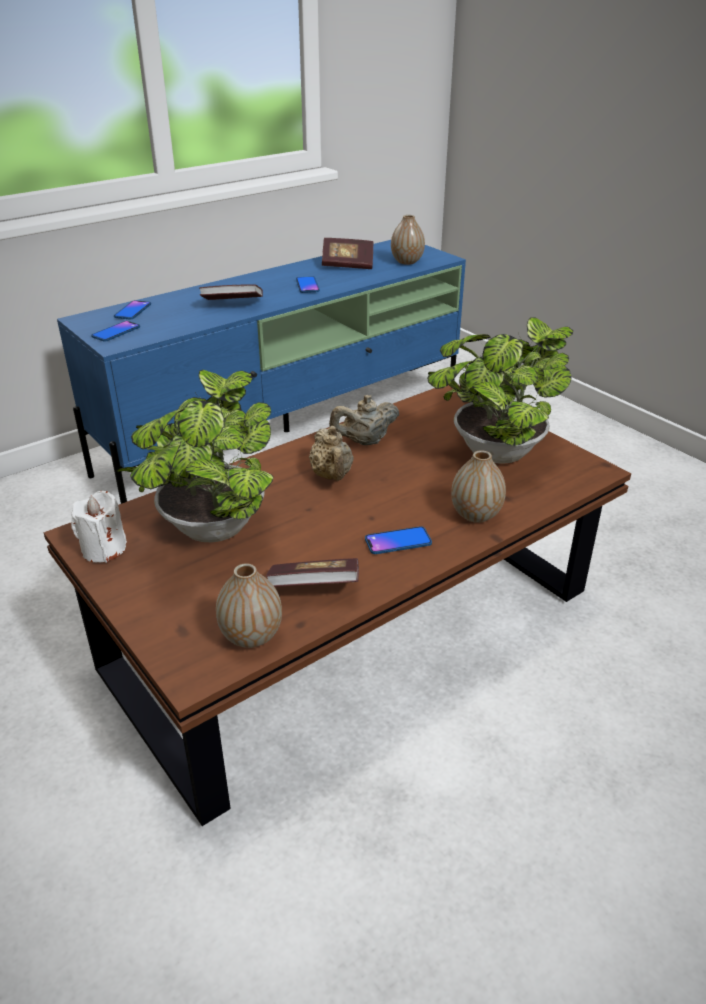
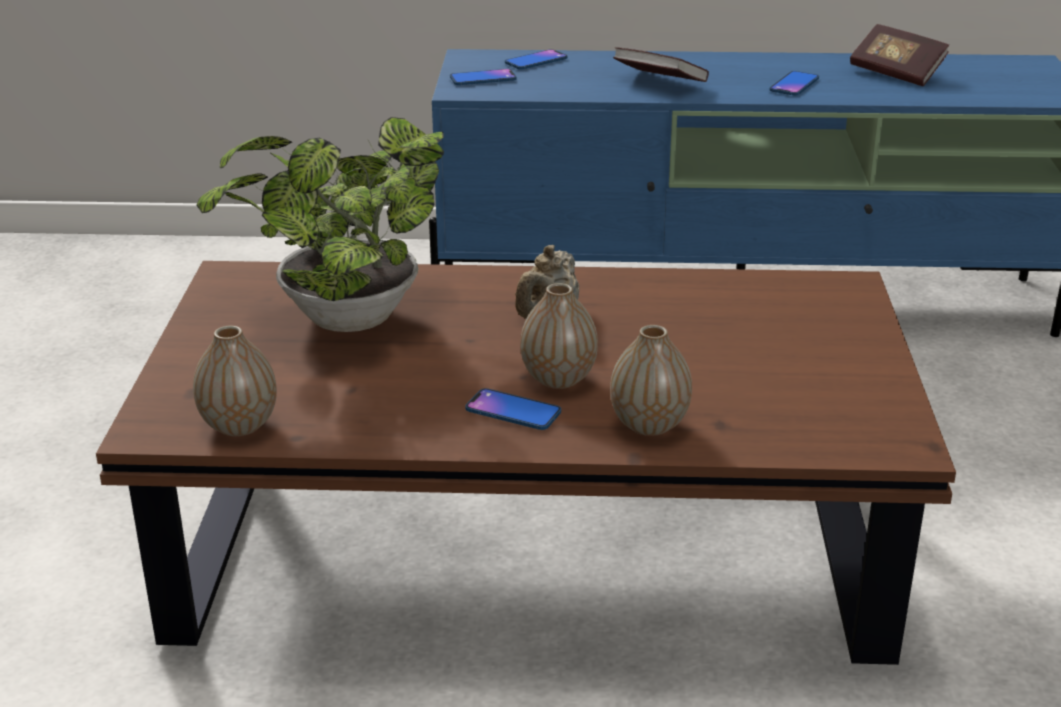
camera: 40 degrees right, 5 degrees down
white candle [71,491,127,563] -> none
book [266,558,359,587] -> none
beige teapot [329,395,399,445] -> none
vase [391,215,425,265] -> vase moved to [520,283,598,389]
potted plant [427,317,573,464] -> none

